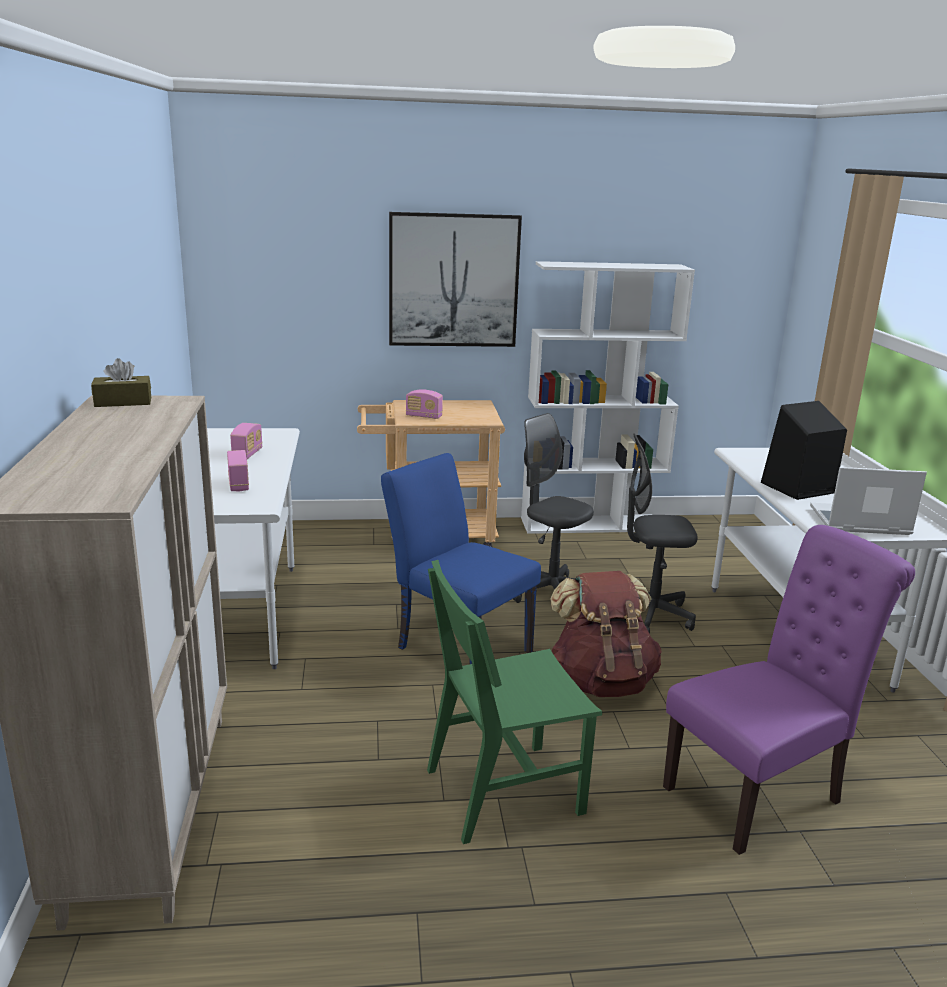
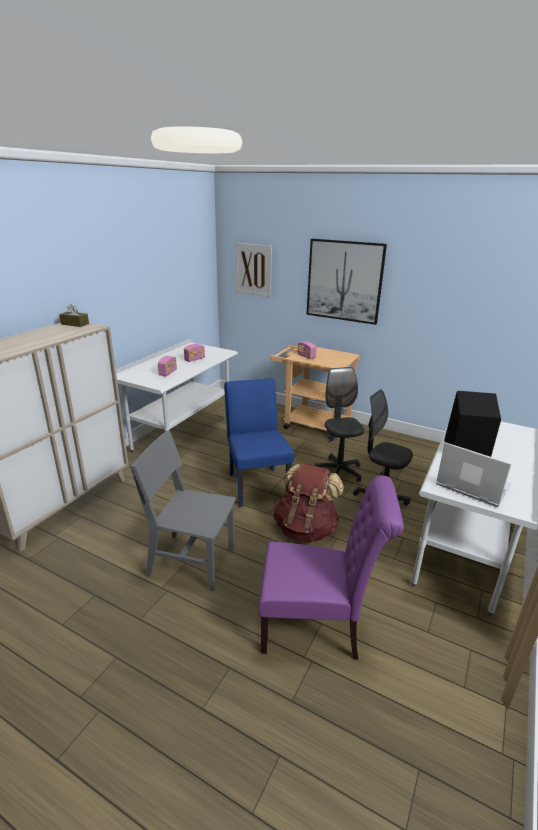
camera: 35 degrees right, 5 degrees up
green chair [427,560,602,844] -> grey chair [130,431,236,591]
white bookcase [521,261,695,534] -> none
none -> picture [235,243,272,297]

